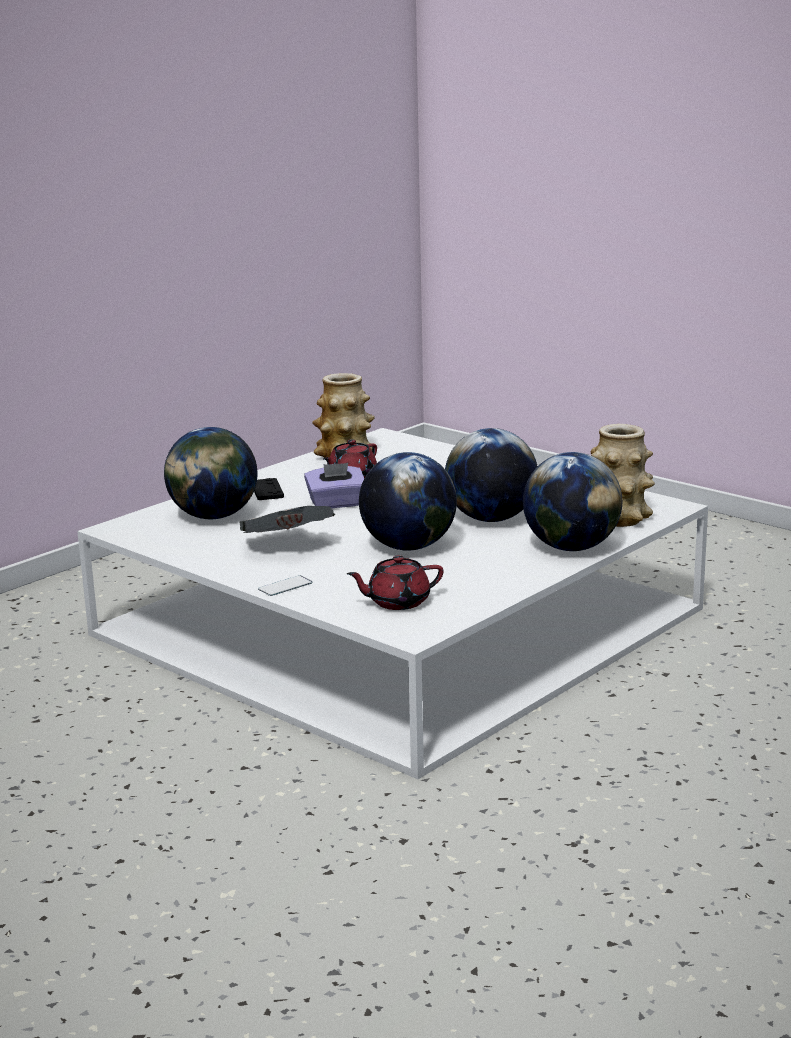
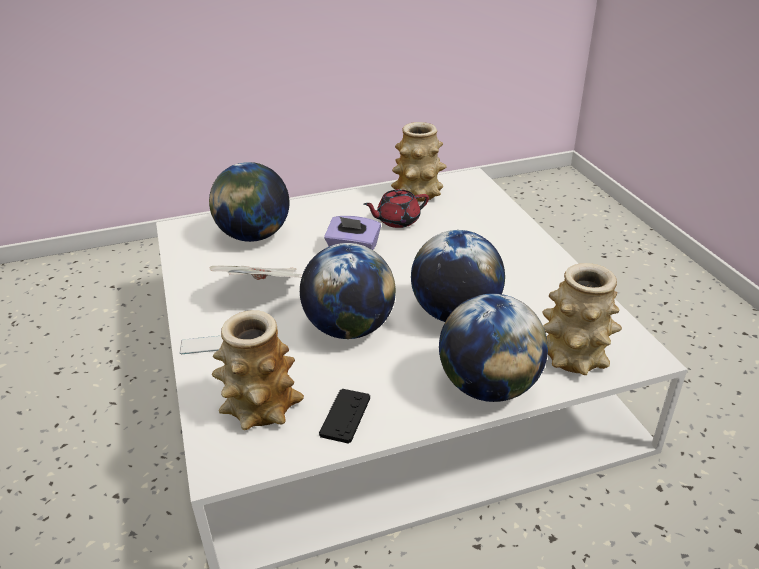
camera: 30 degrees right, 15 degrees up
black game controller [254,478,284,500] -> black game controller moved to [319,389,370,444]
red teapot [347,555,443,610] -> vase [212,310,304,430]

